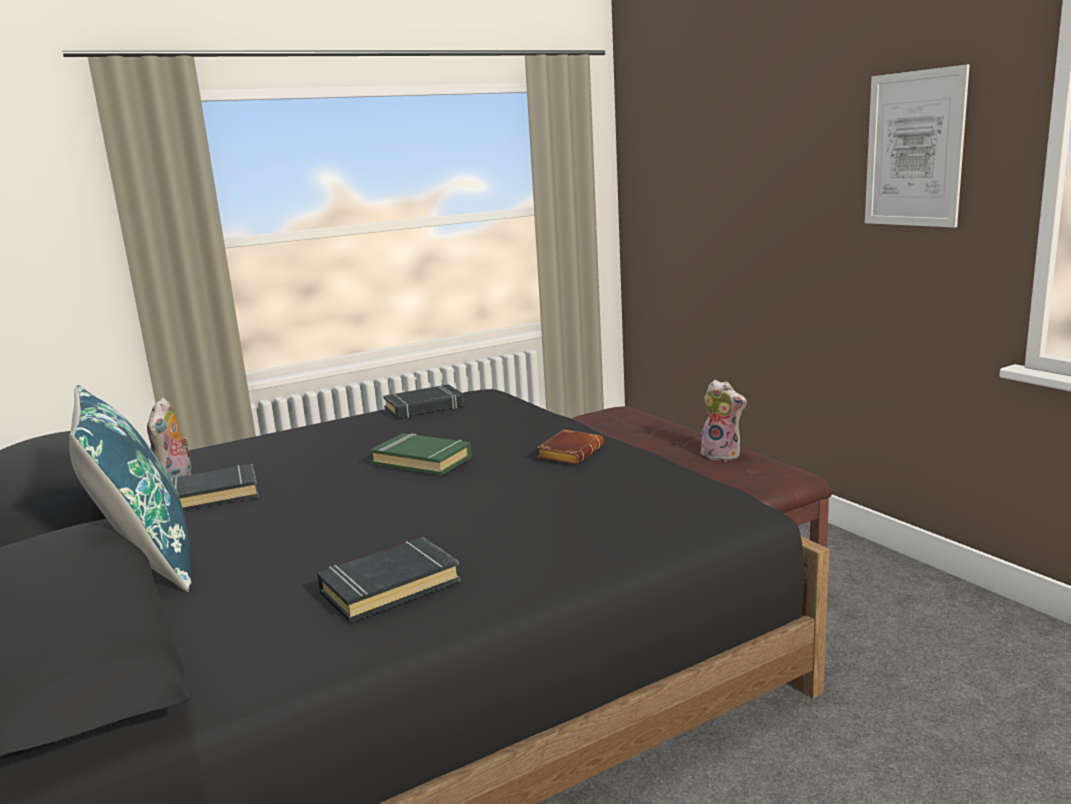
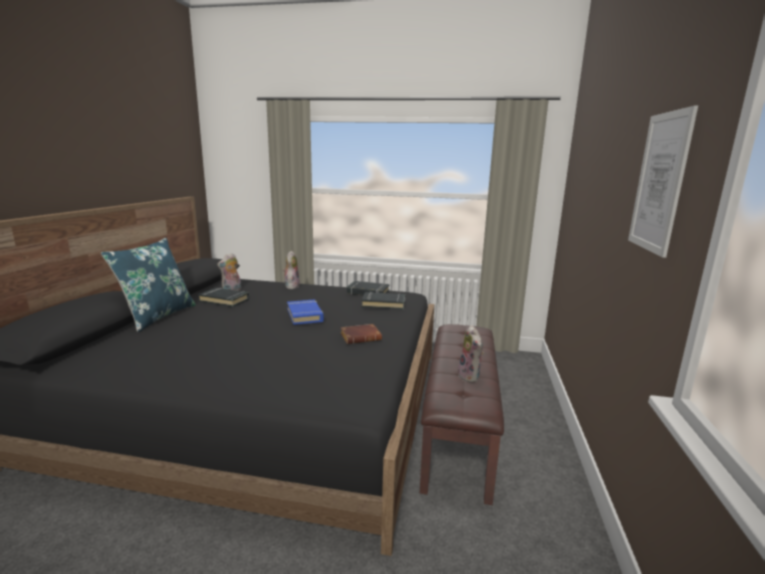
camera: 40 degrees right, 0 degrees up
black book [317,537,460,623] -> black book moved to [361,292,405,310]
green book [370,433,472,476] -> blue book [287,300,324,325]
none -> plush toy [283,251,300,289]

